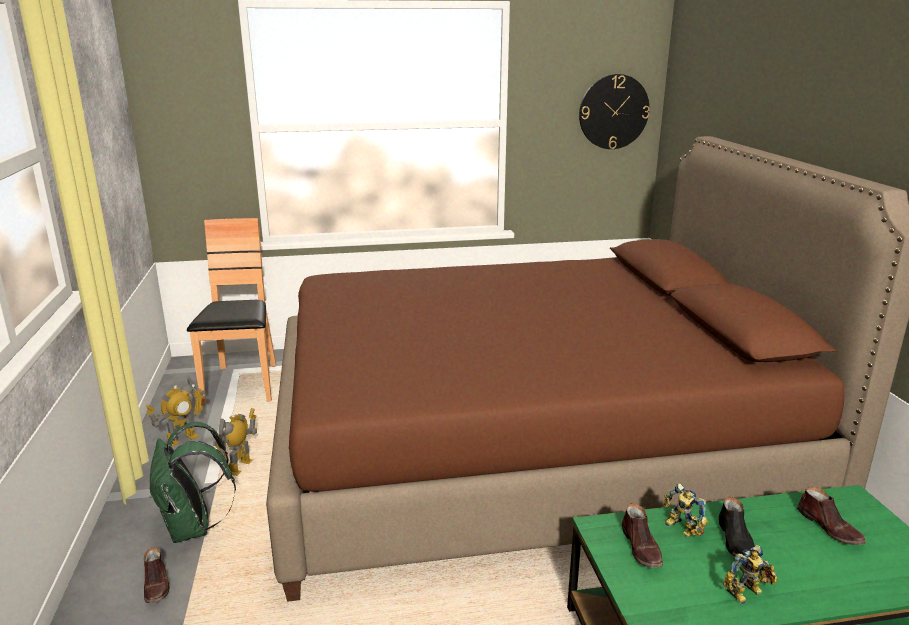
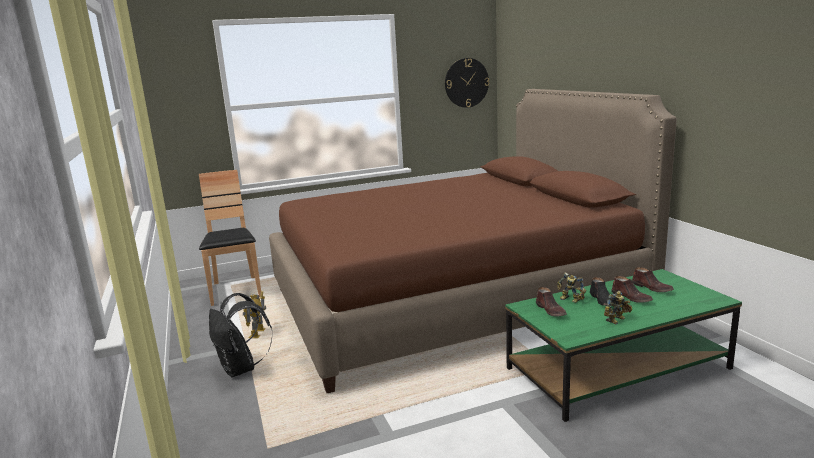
camera: 10 degrees left, 5 degrees down
brown shoe [143,547,170,603] -> brown shoe moved to [611,276,653,303]
toy robot [146,377,205,447] -> none
green backpack [149,422,236,543] -> black backpack [209,293,273,378]

